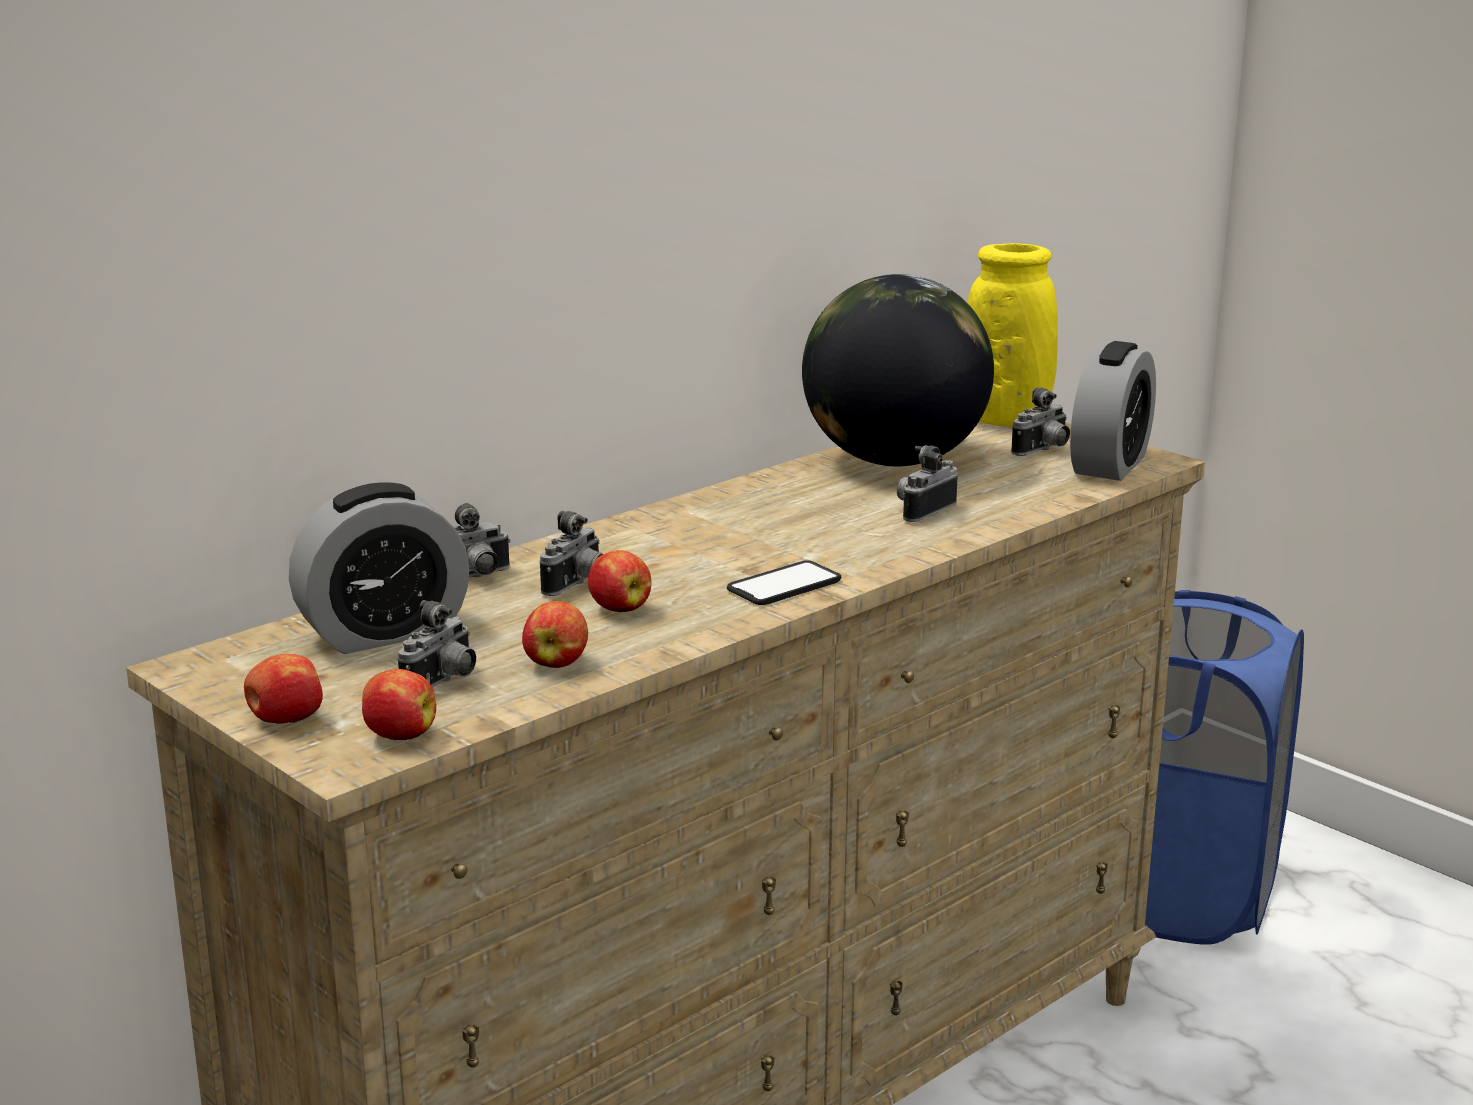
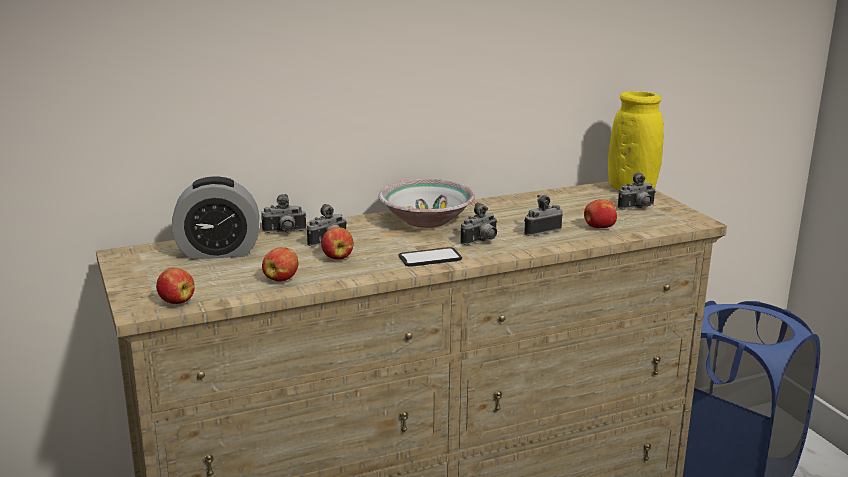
camera: 20 degrees right, 0 degrees up
apple [244,654,323,724] -> apple moved to [584,199,617,229]
camera [398,600,476,687] -> camera moved to [460,203,497,245]
globe [802,274,994,466] -> none
alarm clock [1070,341,1156,481] -> none
none -> bowl [378,179,475,228]

